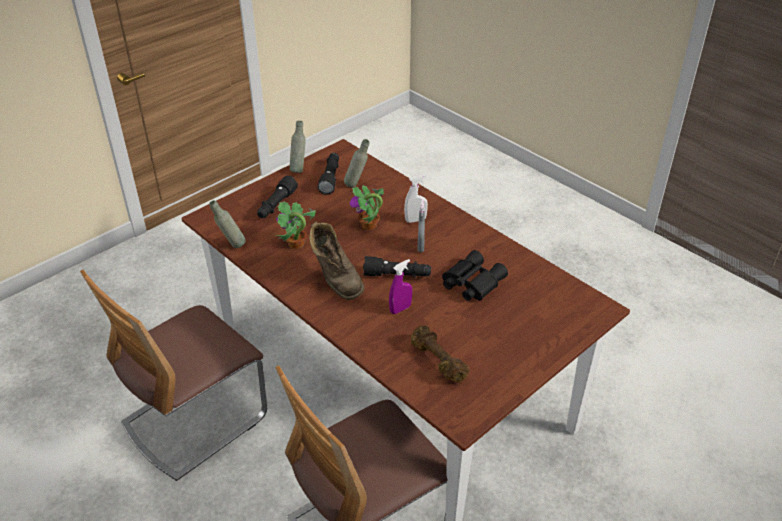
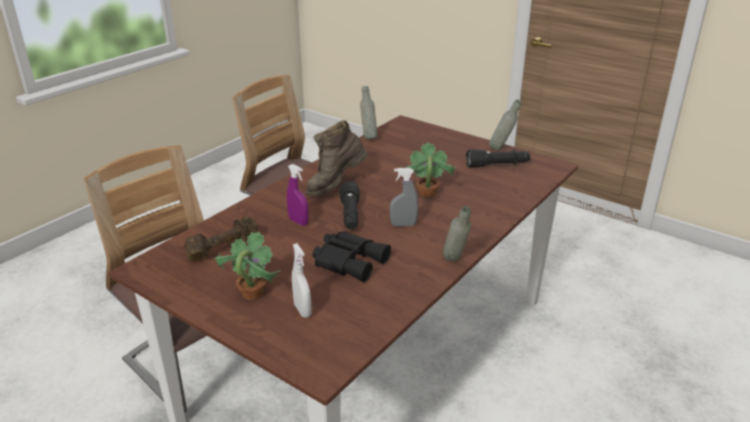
camera: 80 degrees right, 10 degrees down
black flashlight [257,176,298,218] -> none
potted plant [276,201,316,249] -> potted plant moved to [215,232,281,300]
grey bottle [344,139,369,187] -> grey bottle moved to [443,206,471,261]
white spray bottle [404,175,428,223] -> white spray bottle moved to [292,243,312,318]

